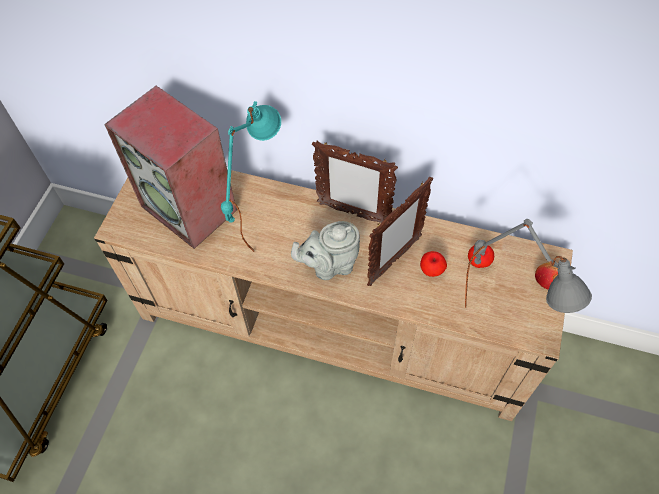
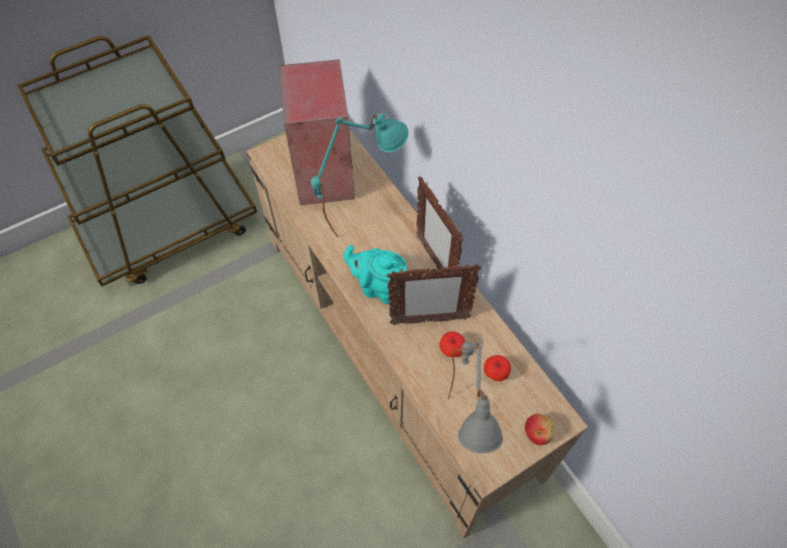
camera: 40 degrees right, 0 degrees up
grey teapot [291,221,360,280] -> turquoise teapot [343,245,407,304]

